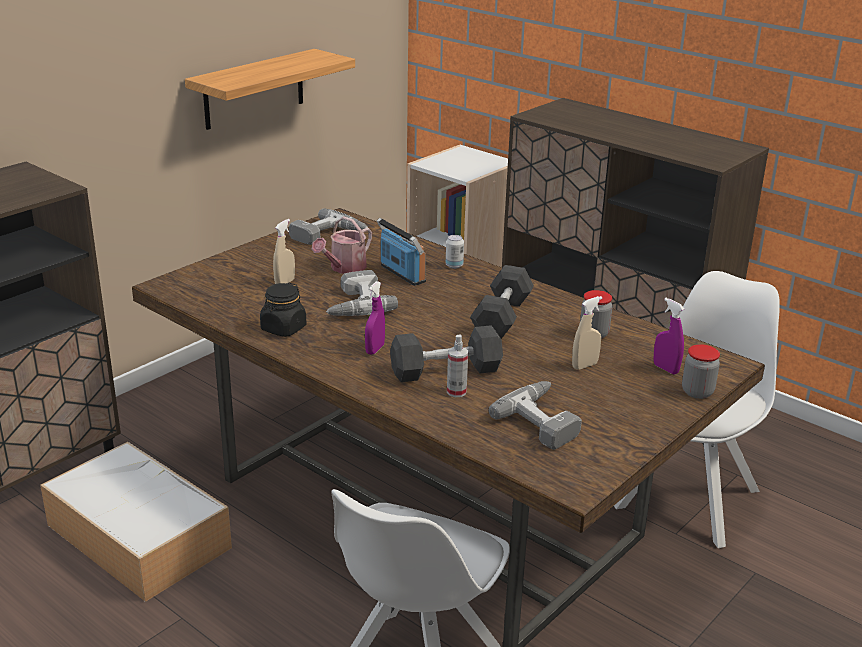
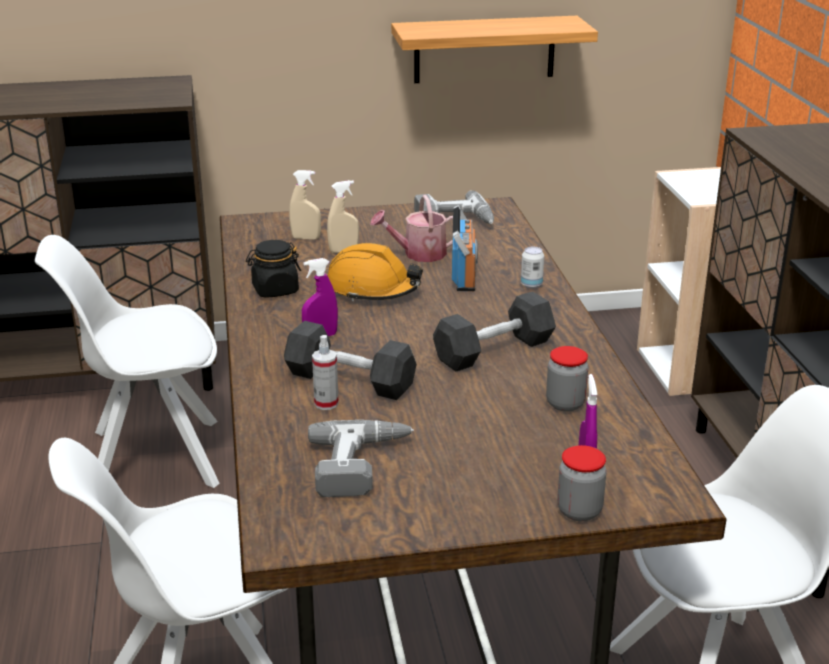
camera: 40 degrees right, 0 degrees up
storage box [40,442,232,602] -> white chair [35,235,220,488]
power drill [326,270,398,316] -> orange hard hat [328,243,423,302]
beige spray bottle [572,296,602,370] -> beige spray bottle moved to [289,170,321,240]

